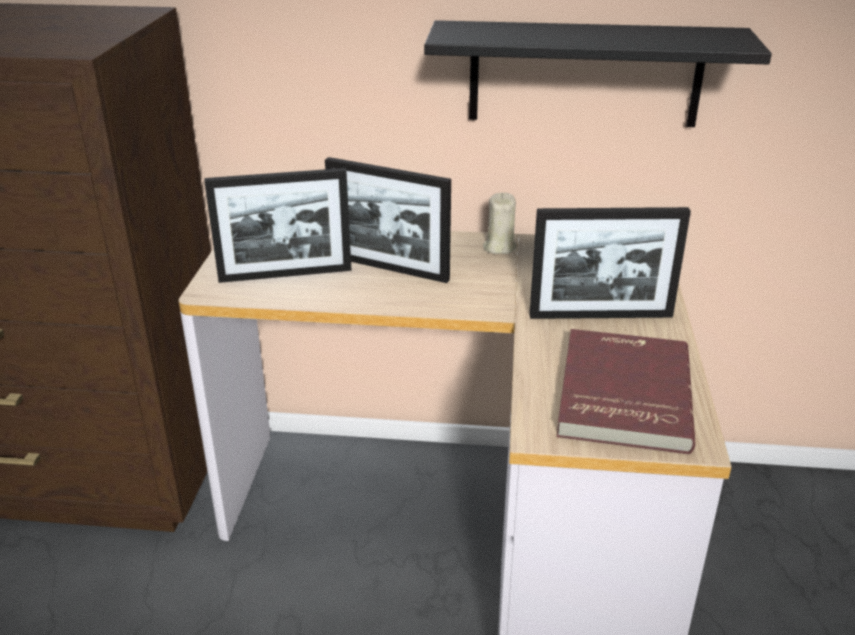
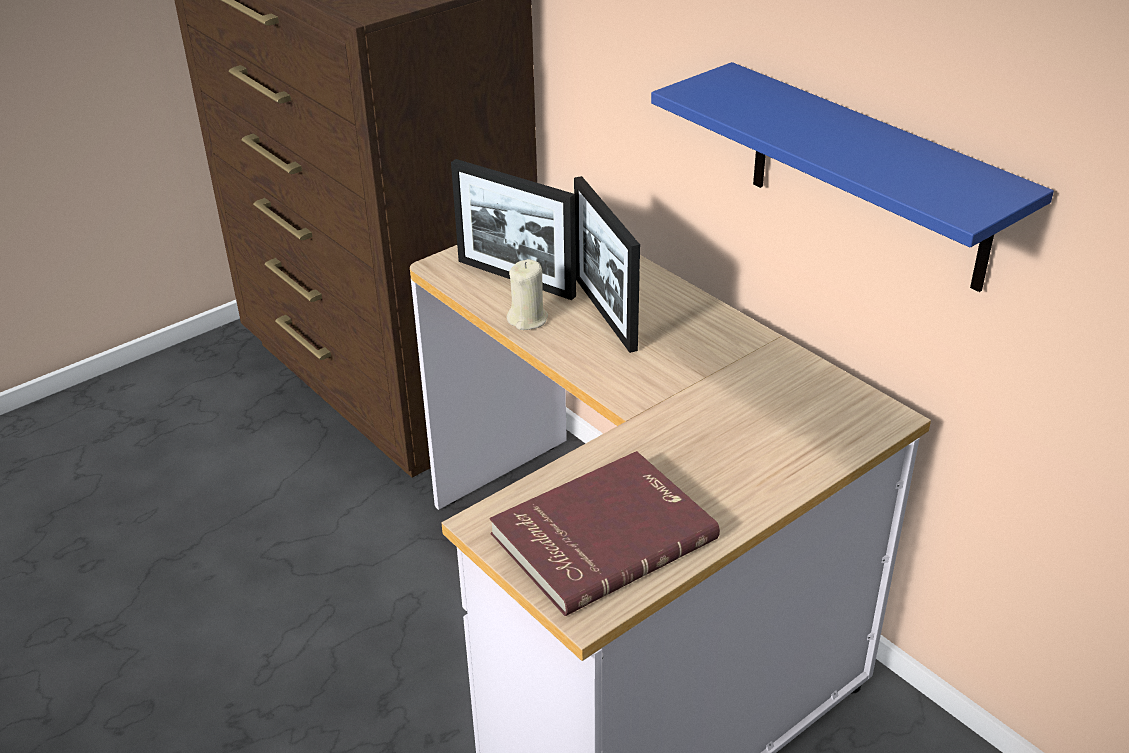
camera: 45 degrees right, 5 degrees up
black shelf [424,20,772,127] -> blue shelf [651,62,1054,292]
beige candle [483,193,517,254] -> beige candle moved to [507,259,548,330]
picture frame [530,207,691,319] -> none

